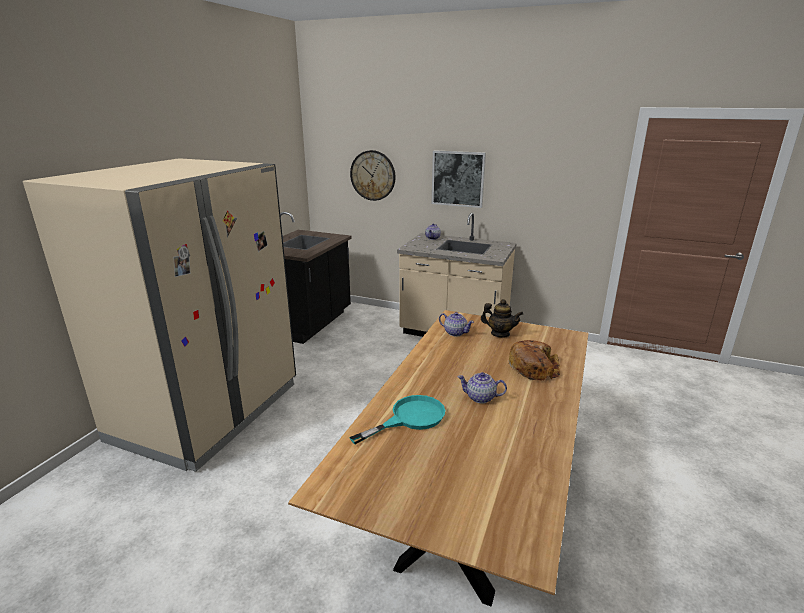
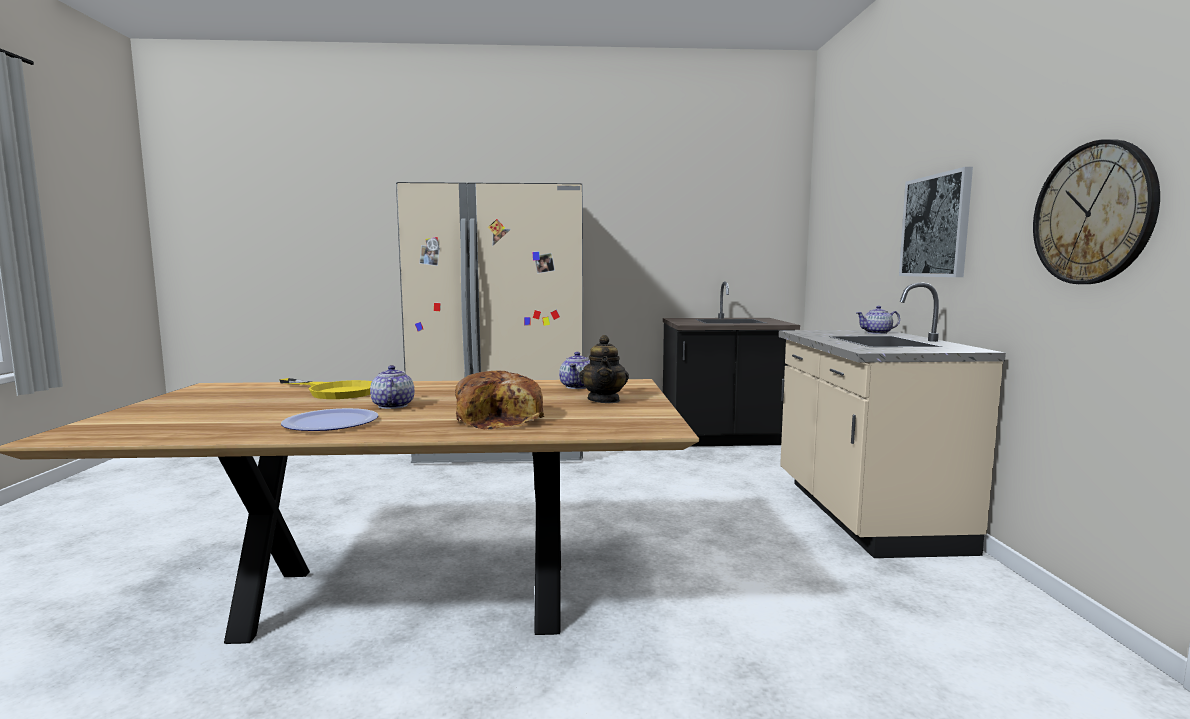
camera: 65 degrees right, 15 degrees down
turquoise frying pan [349,395,445,444] -> yellow frying pan [280,378,372,399]
wall clock [350,150,395,201] -> wall clock moved to [1033,139,1160,284]
none -> plate [281,408,379,431]

